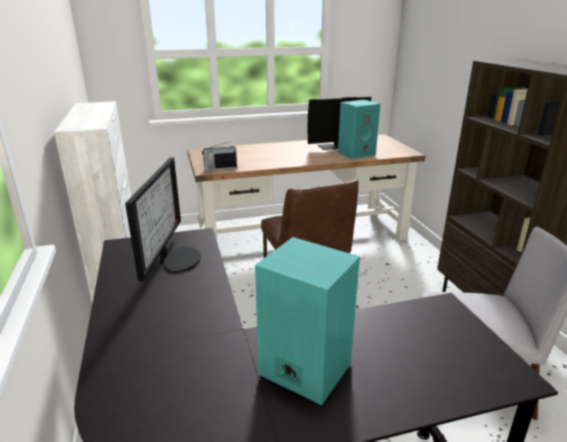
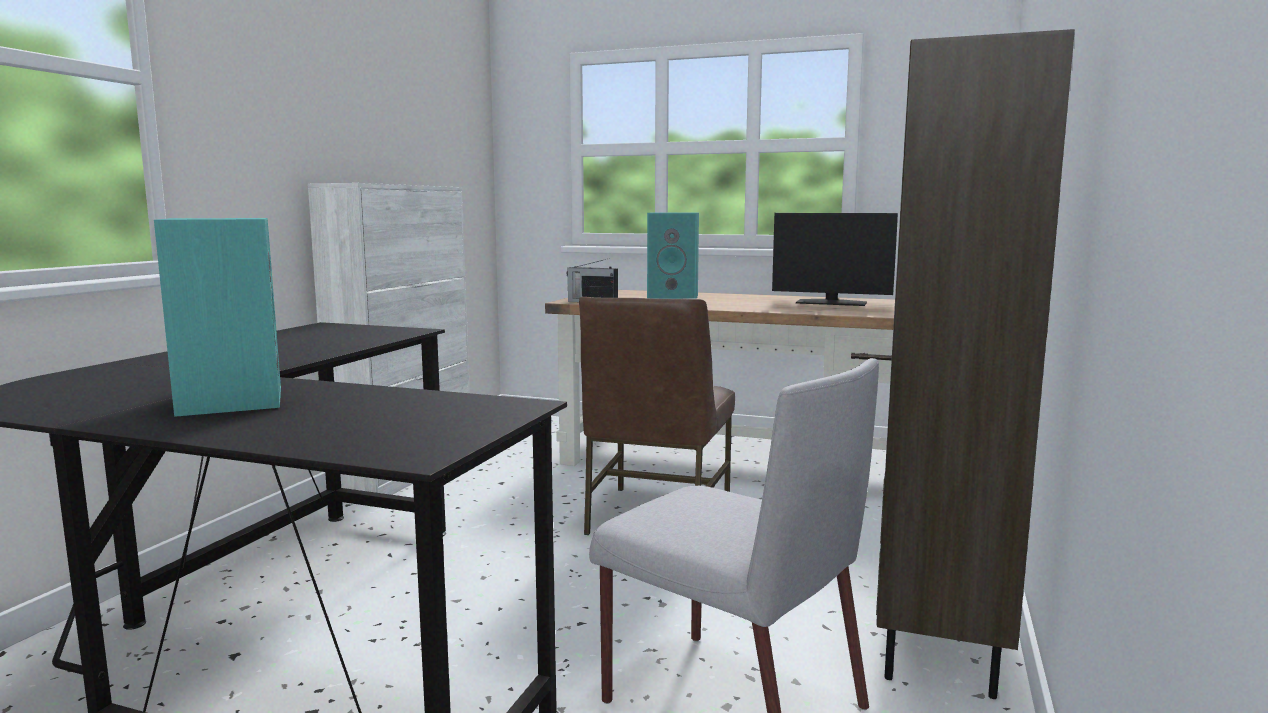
camera: 35 degrees right, 15 degrees down
monitor [125,157,201,281] -> none
turquoise speaker [338,100,381,159] -> turquoise speaker moved to [647,213,699,299]

